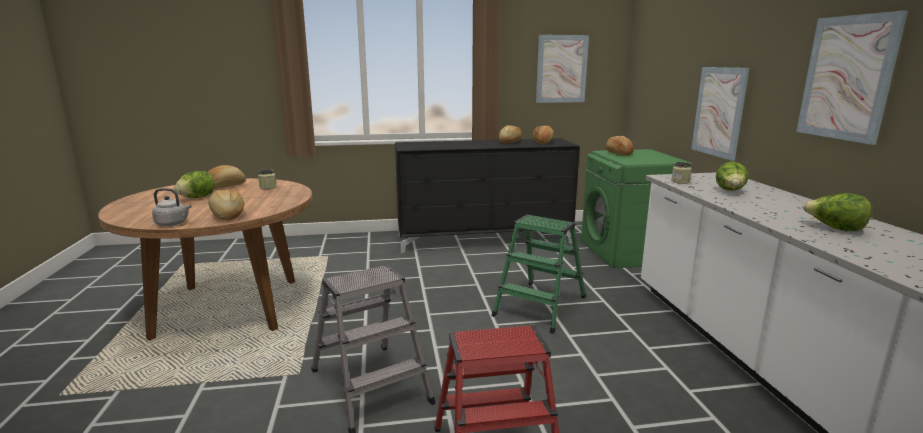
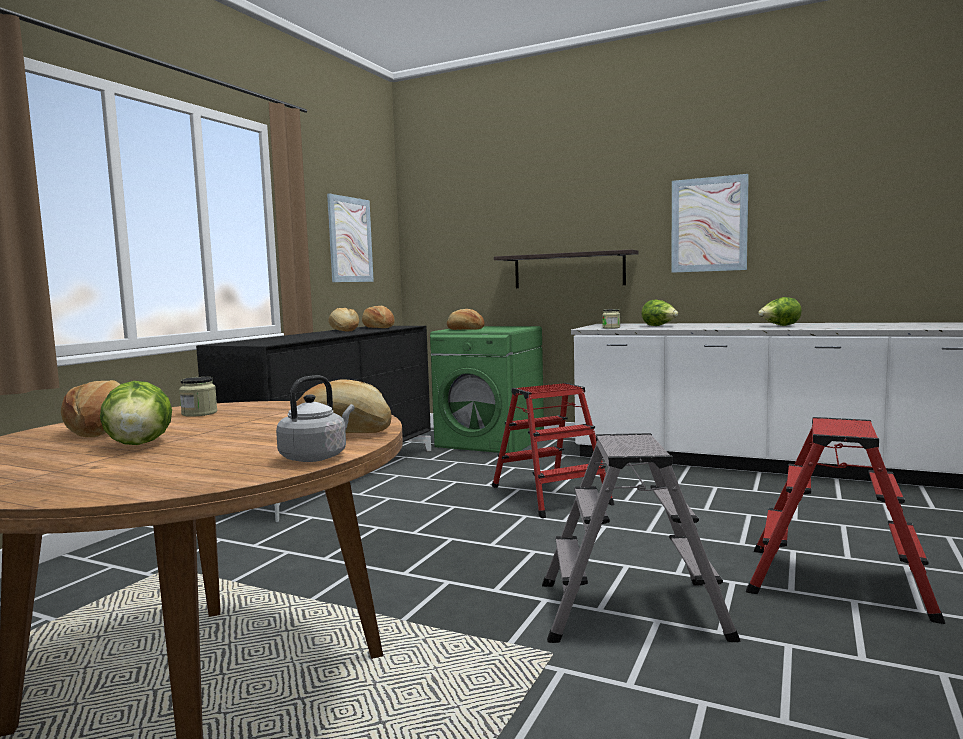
camera: 55 degrees left, 10 degrees down
green step ladder [491,214,586,334] -> red step ladder [492,383,615,518]
picture [691,67,749,161] -> shelf [494,249,638,288]

